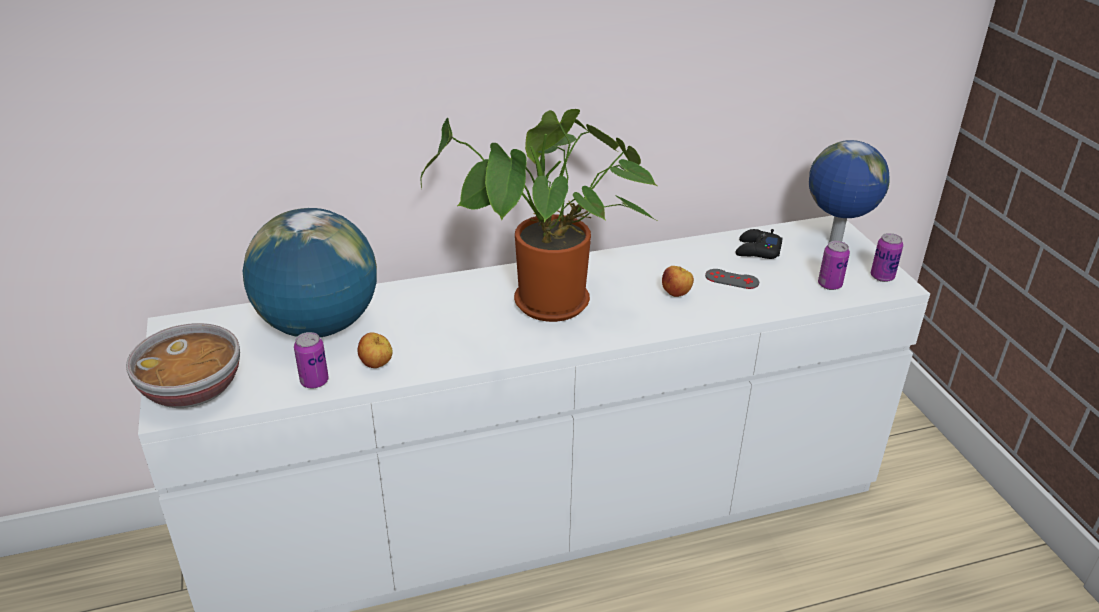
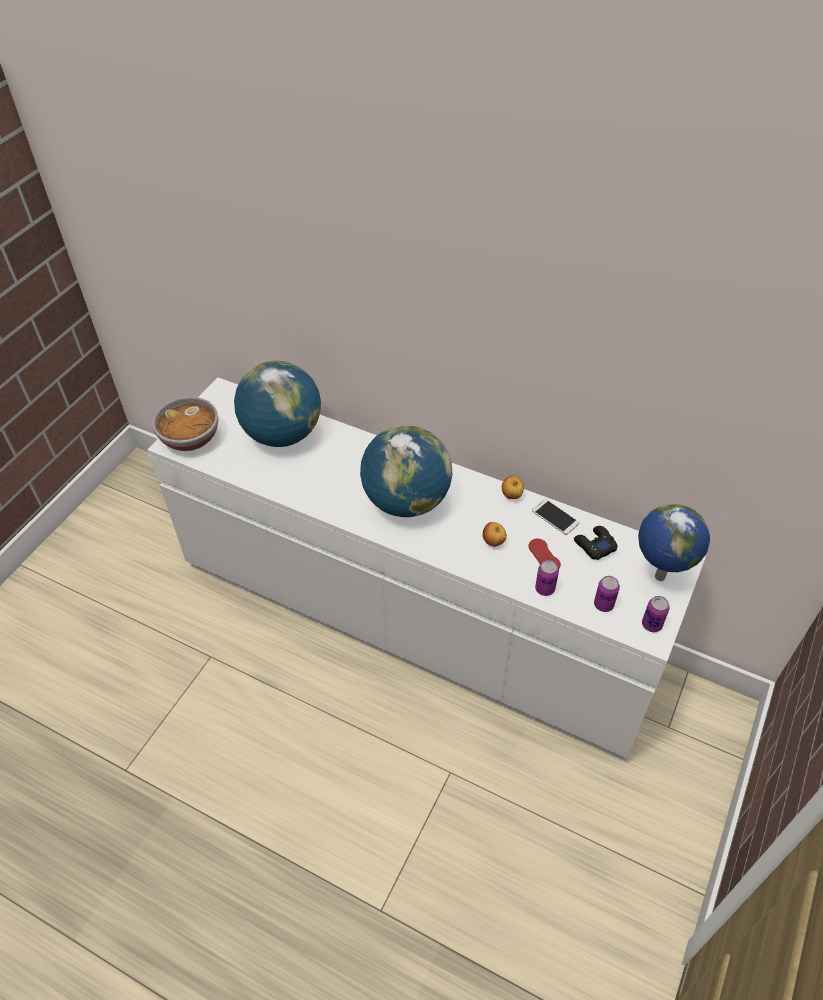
camera: 45 degrees right, 15 degrees up
can [294,332,329,388] -> can moved to [535,560,559,596]
apple [358,332,393,368] -> apple moved to [502,475,524,499]
potted plant [420,109,657,322] -> globe [360,425,452,517]
grey game controller [705,269,759,289] -> red game controller [528,538,561,569]
none -> phone [532,499,579,535]

